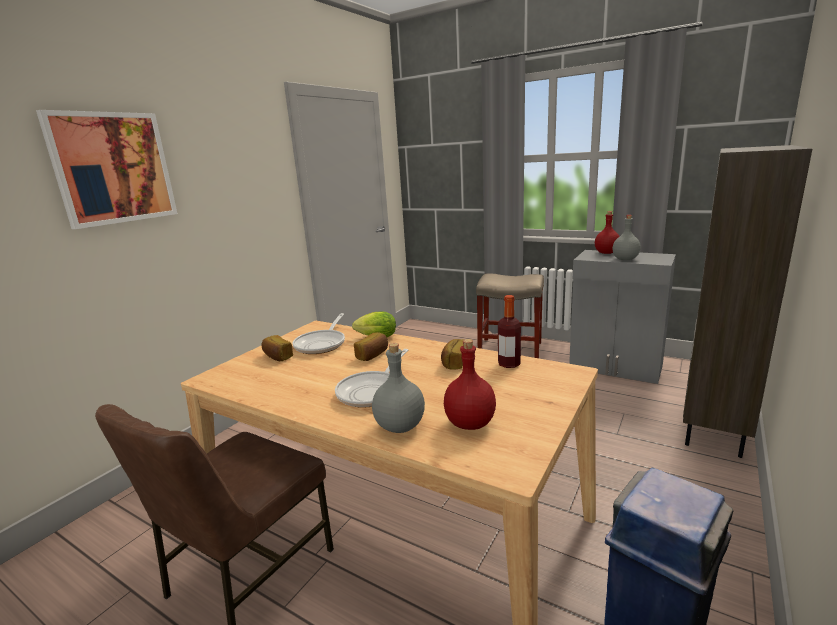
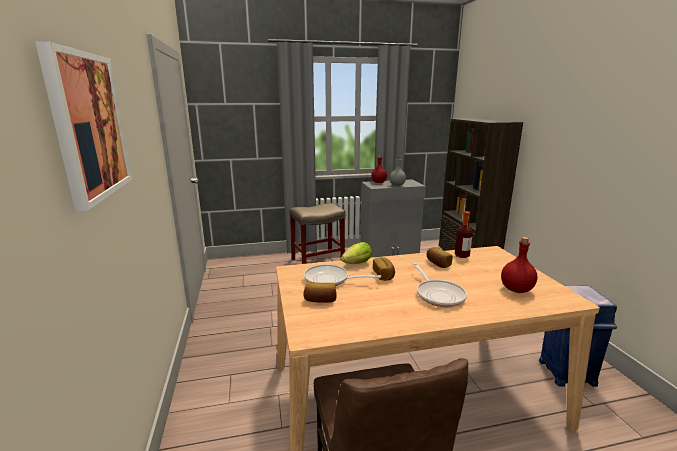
camera: 45 degrees left, 0 degrees up
frying pan [293,313,345,354] -> frying pan turned 135 degrees clockwise [304,264,381,286]
grey bottle [372,343,425,433] -> none

